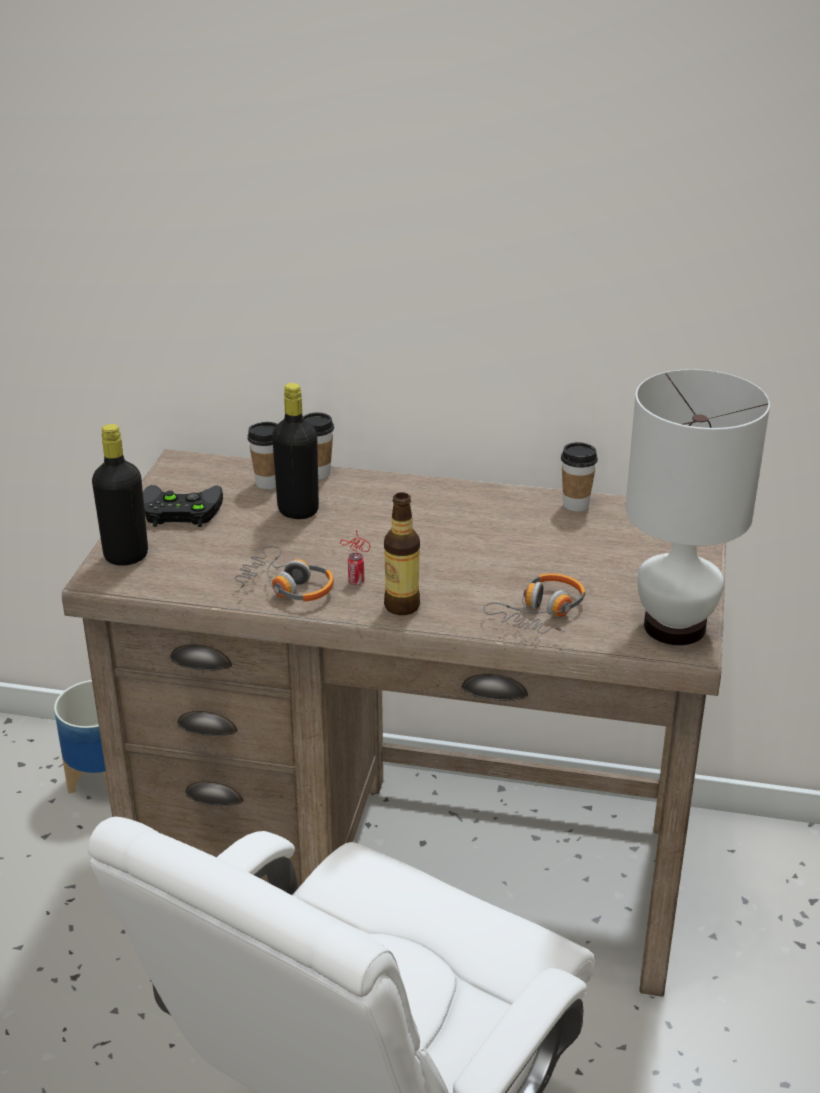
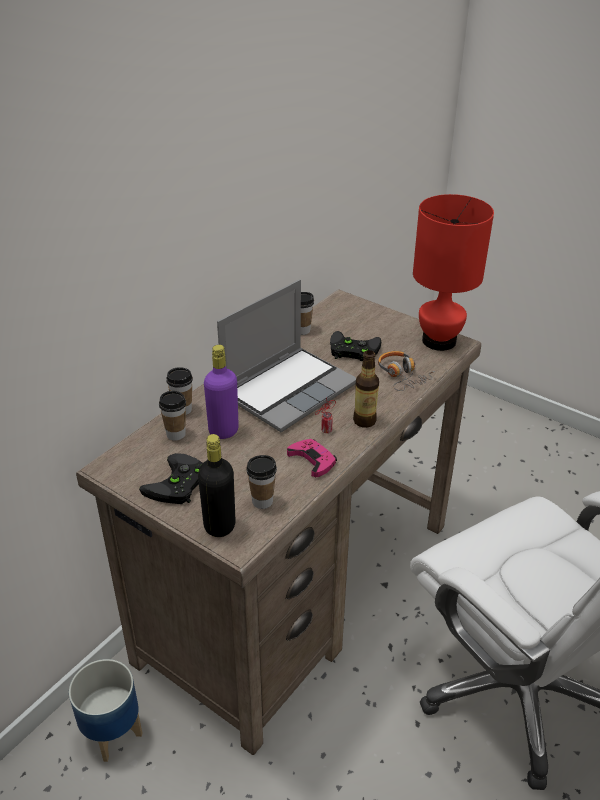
camera: 65 degrees left, 5 degrees up
headphones [234,546,334,601] -> pink game controller [287,439,337,477]
black bottle [272,383,319,519] -> purple bottle [204,345,239,439]
white table lamp [626,369,770,645] -> red table lamp [413,194,494,351]
none -> laptop [217,279,356,432]
none -> cup [246,455,277,509]
none -> black game controller [330,331,381,361]

